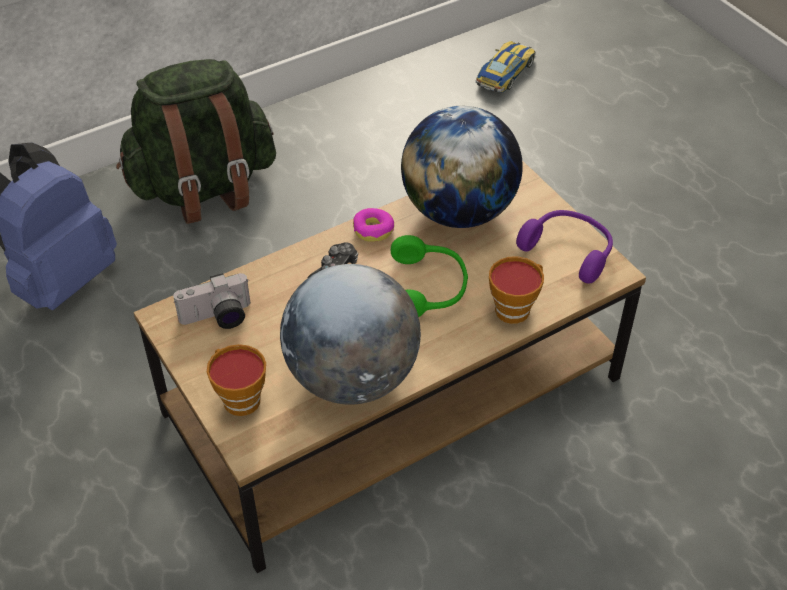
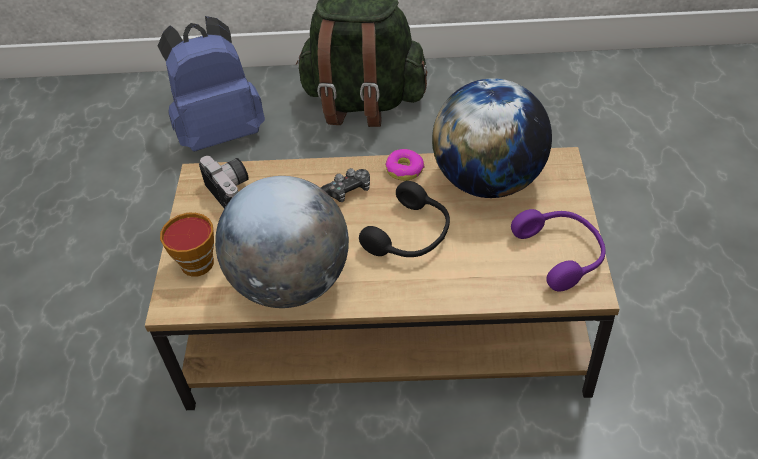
camera: 35 degrees right, 0 degrees up
camera [173,273,250,329] -> camera turned 135 degrees counterclockwise [199,156,249,209]
green headphones [391,235,468,317] -> black headphones [359,181,450,257]
toy car [476,41,536,93] -> none
cup [489,256,544,324] -> none

